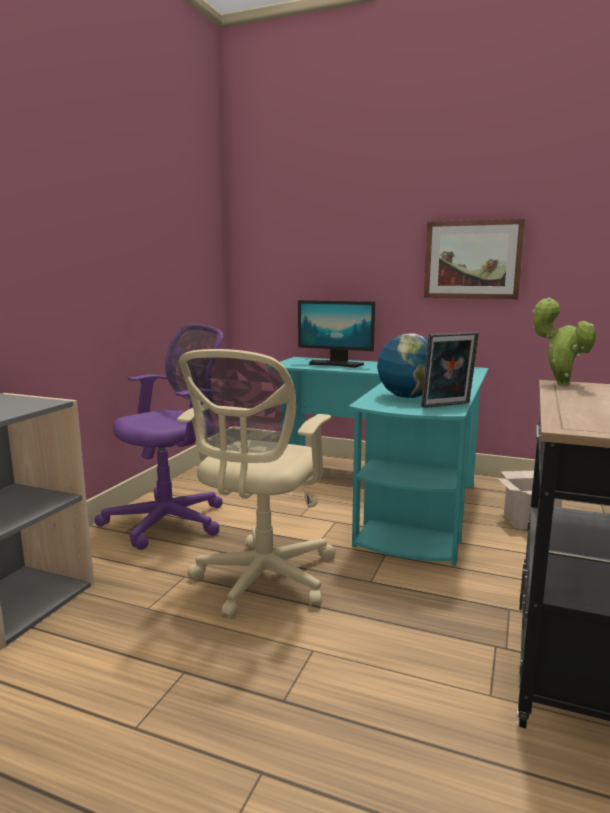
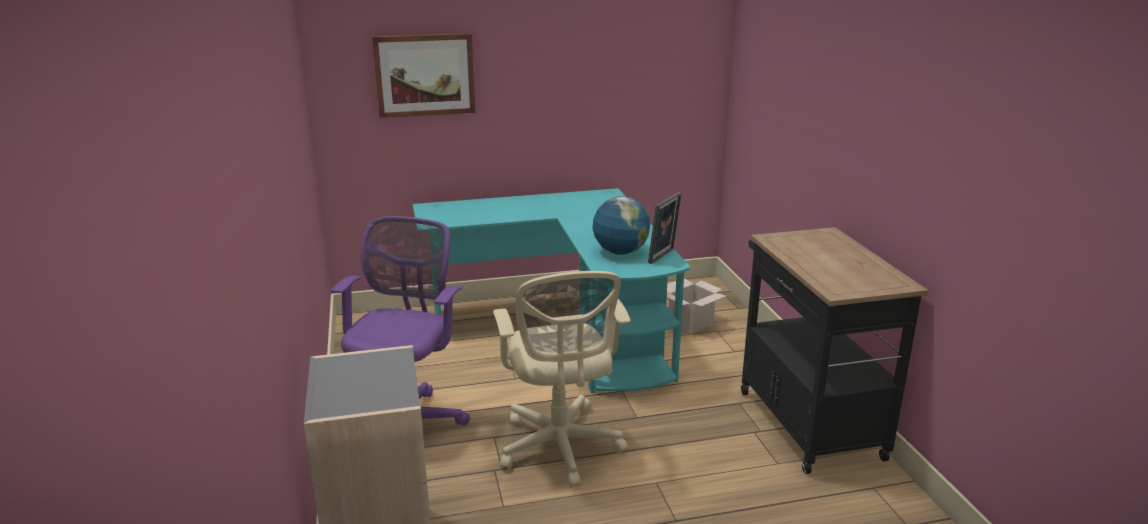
camera: 35 degrees left, 10 degrees up
monitor [298,300,375,368] -> none
picture [424,219,525,299] -> picture moved to [372,33,475,118]
potted plant [532,298,596,386] -> none

